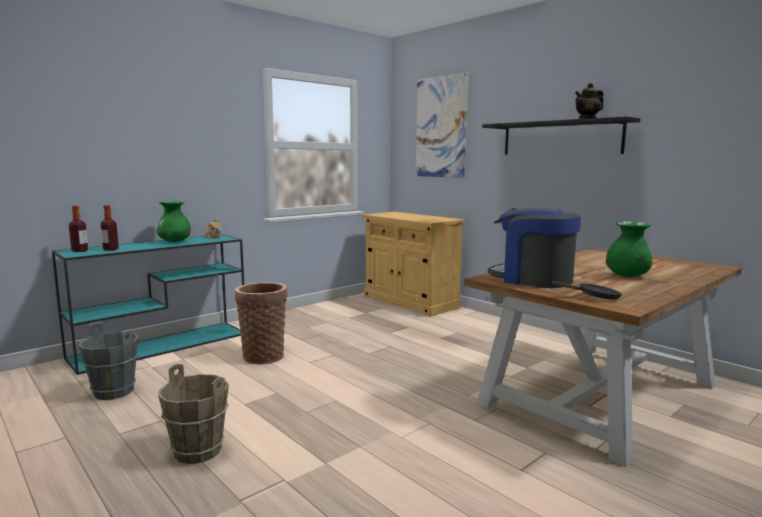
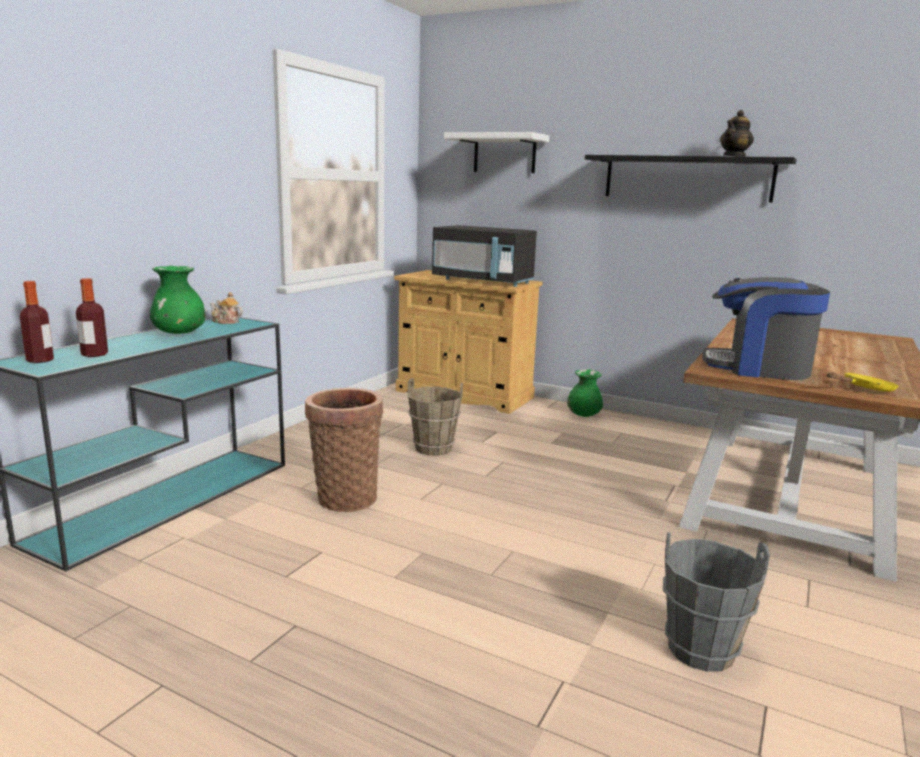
camera: 20 degrees left, 5 degrees up
grey bucket [78,323,139,400] -> grey bucket moved to [663,532,770,672]
brown bucket [158,364,229,464] -> brown bucket moved to [408,378,463,456]
picture [416,73,468,178] -> white shelf [444,132,549,173]
black frying pan [551,281,622,300] -> yellow frying pan [827,373,899,392]
green vase [606,222,652,277] -> green vase moved to [567,369,603,417]
none -> black microwave [432,225,537,287]

